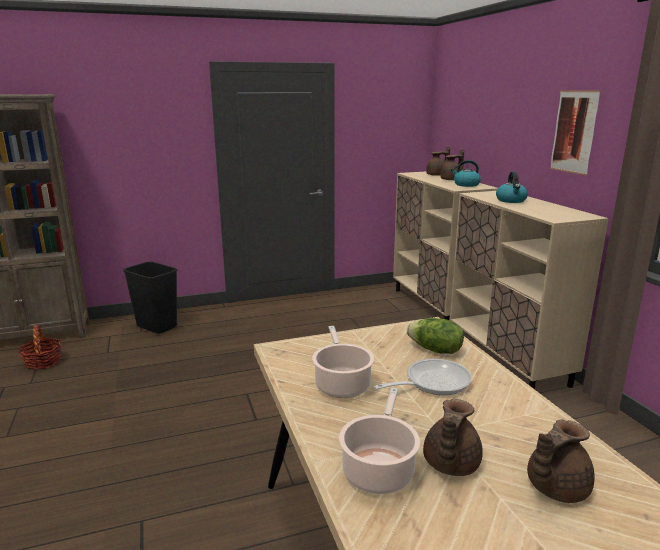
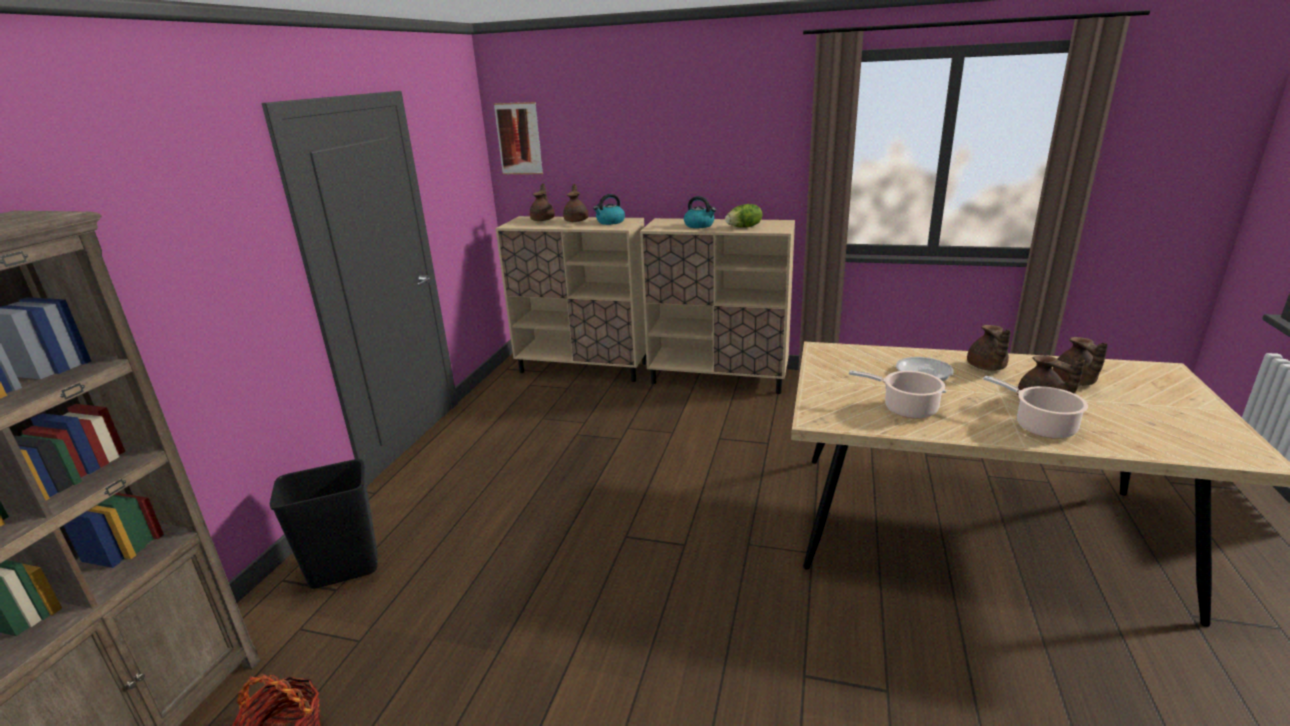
camera: 55 degrees left, 5 degrees up
lettuce [407,318,464,354] -> lettuce moved to [725,204,762,228]
picture [550,91,601,175] -> picture moved to [494,102,543,175]
none -> brown teapot [967,325,1011,371]

